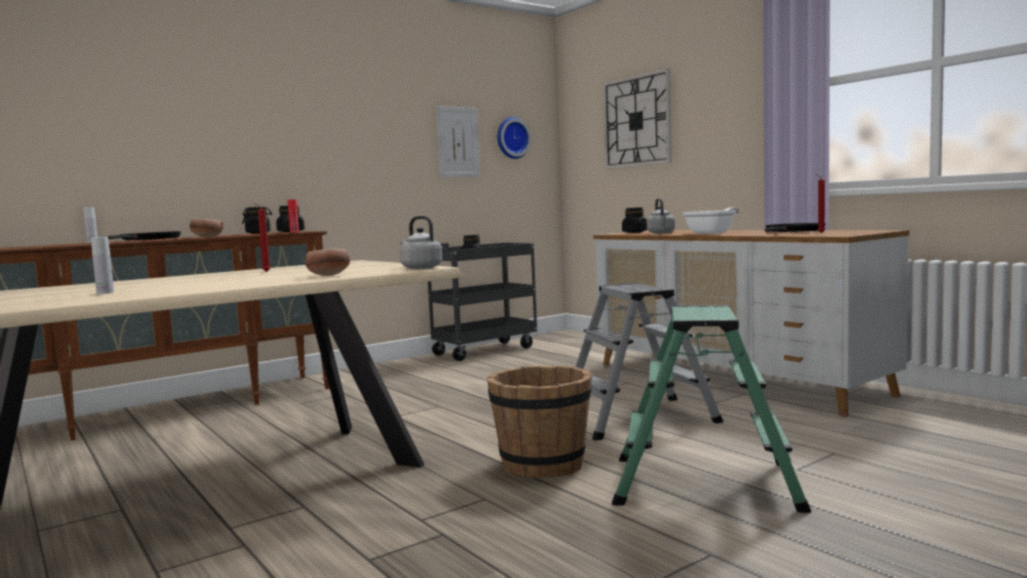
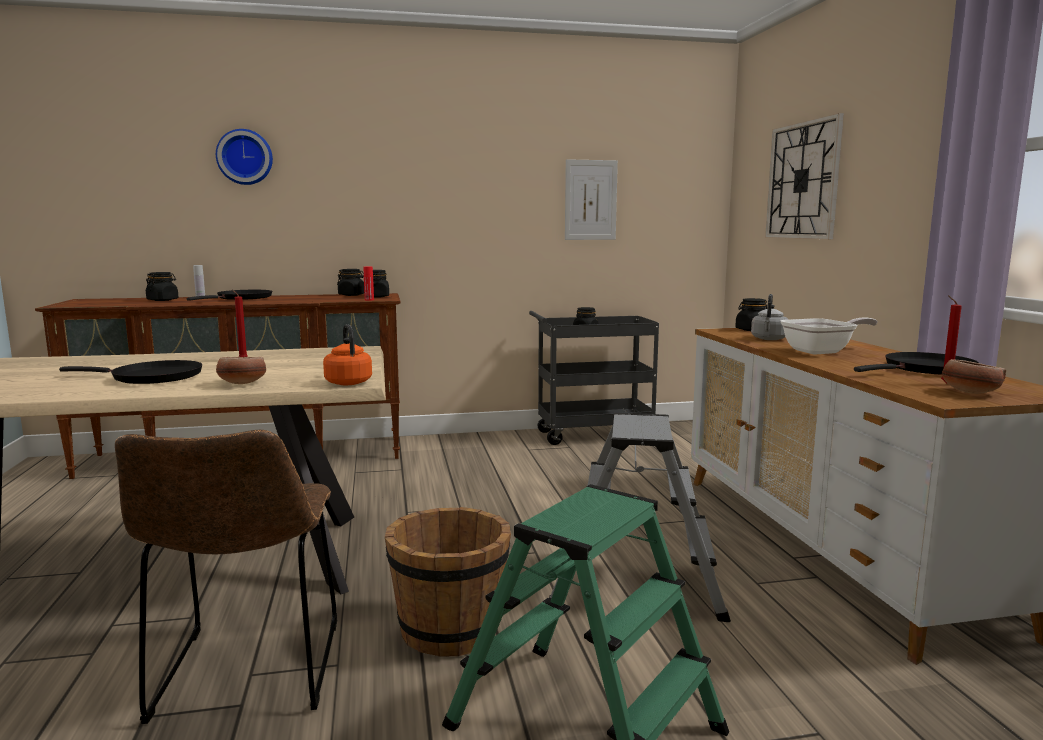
camera: 25 degrees right, 5 degrees up
white bottle [91,237,114,294] -> none
bowl [190,219,223,237] -> bowl moved to [942,359,1006,394]
grey kettle [400,216,442,269] -> orange kettle [323,324,372,385]
wall clock [497,117,531,159] -> wall clock moved to [216,129,273,185]
none -> black frying pan [59,360,202,384]
none -> brown chair [115,430,337,724]
none -> black jar [146,272,179,301]

